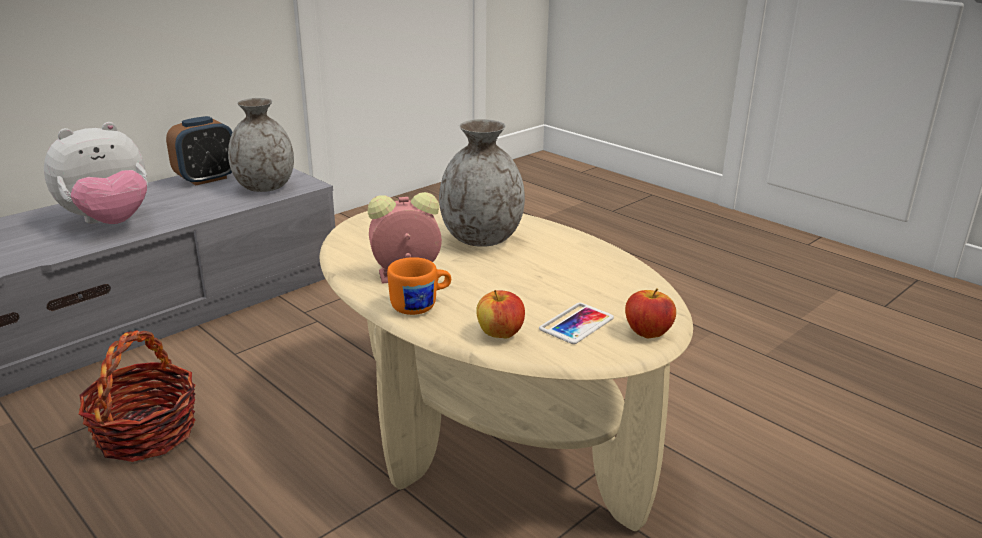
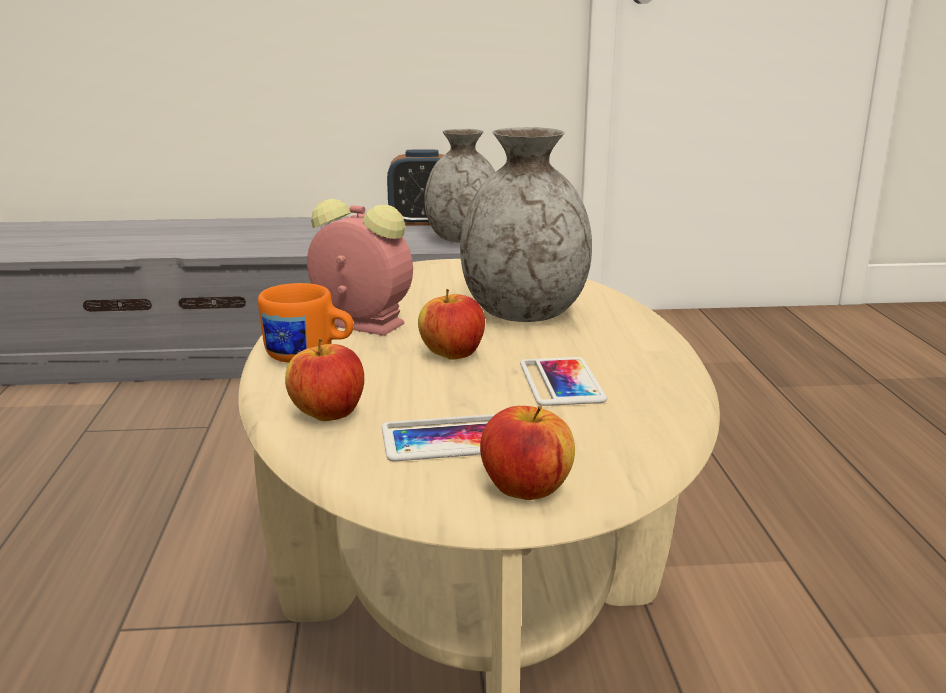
camera: 40 degrees right, 5 degrees down
plush toy [44,122,148,224] -> none
basket [79,331,195,462] -> none
none -> apple [418,289,485,360]
none -> phone [520,357,607,406]

